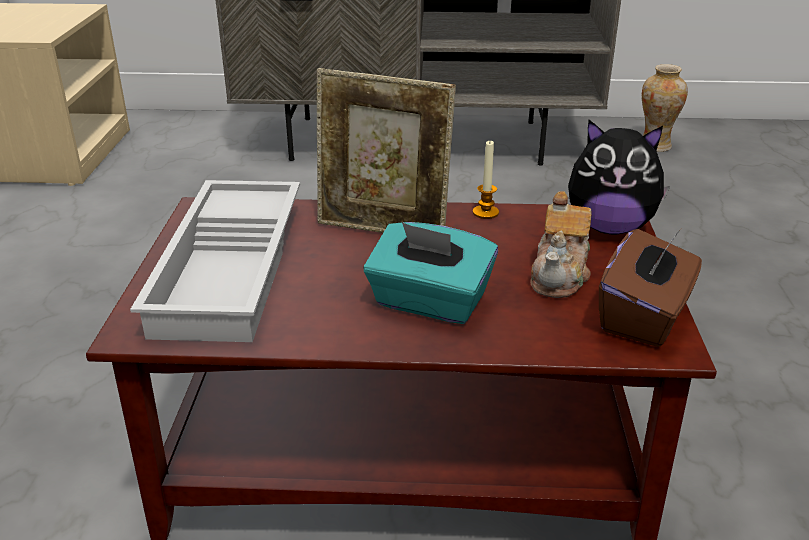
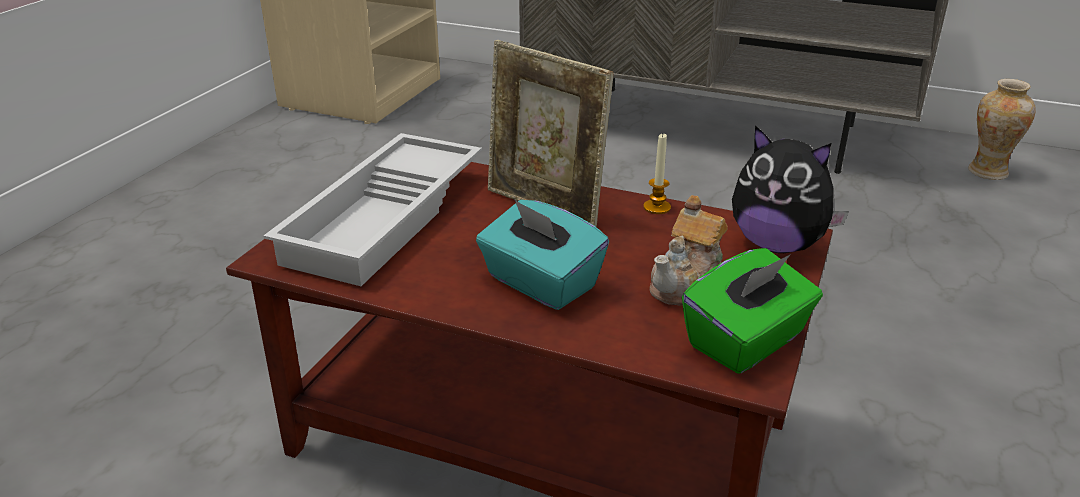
camera: 20 degrees right, 0 degrees up
brown tissue box [599,229,702,347] -> green tissue box [682,248,823,374]

